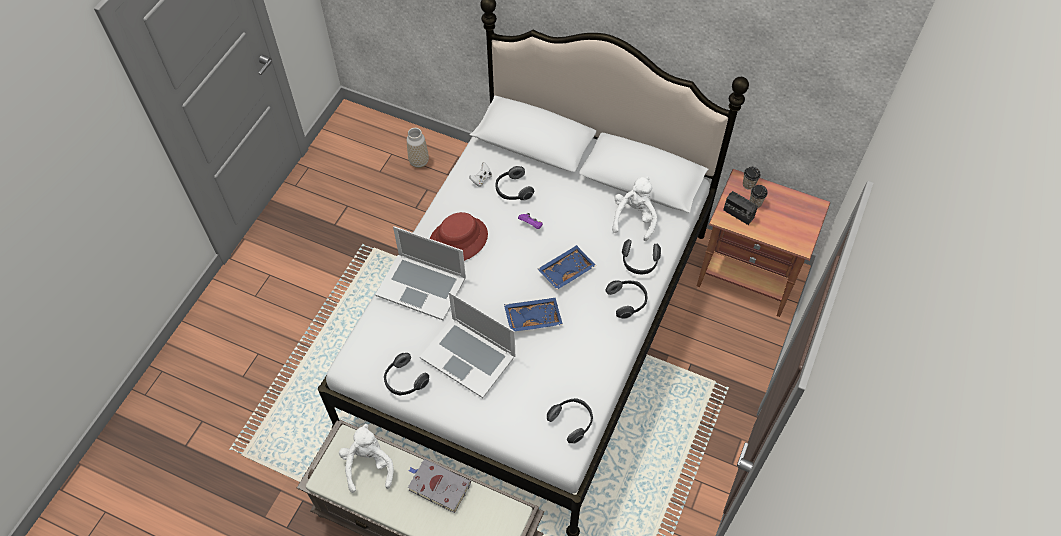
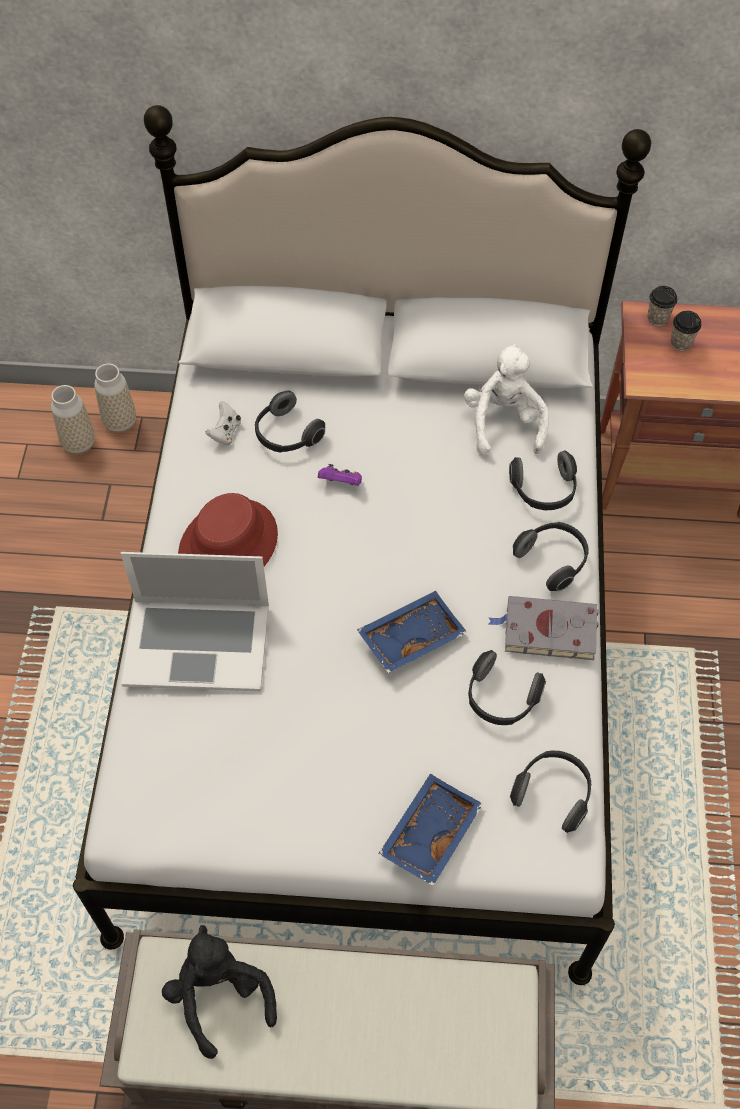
camera: 20 degrees left, 0 degrees up
white plush toy [339,424,394,493] -> black plush toy [162,925,277,1059]
headphones [384,353,429,396] -> headphones moved to [468,650,546,725]
grey book [408,459,471,513] -> grey book moved to [489,596,599,660]
laptop [420,292,515,398] -> none
blue tray [538,245,596,290] -> blue tray moved to [378,774,483,886]
radio [723,191,758,225] -> none
none -> vase [94,363,136,433]

